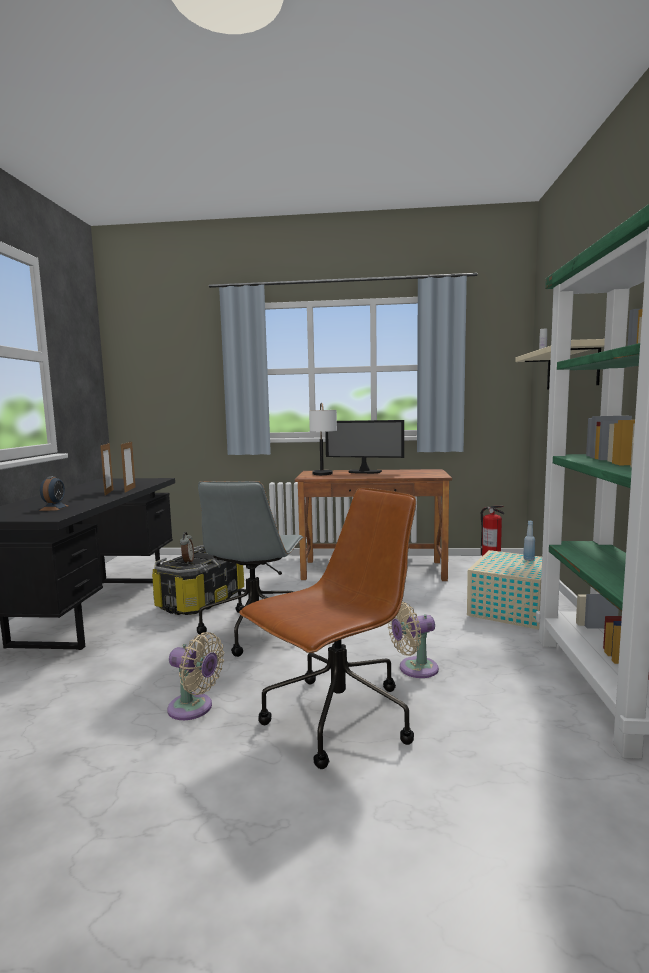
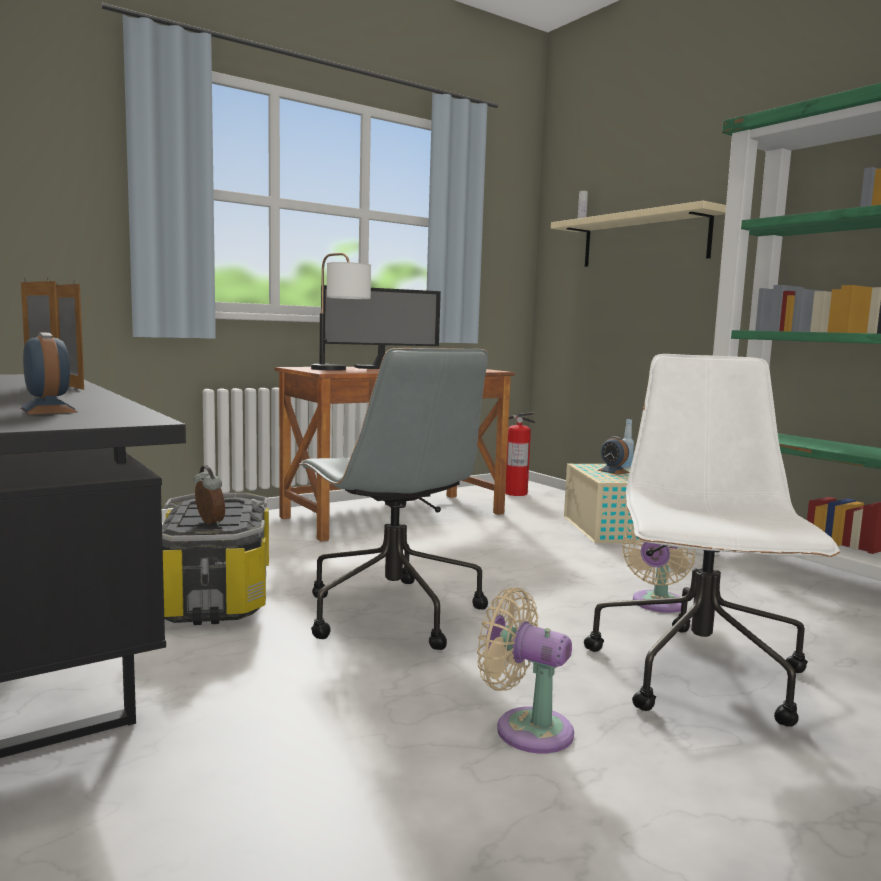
camera: 40 degrees left, 0 degrees up
beige fan [167,632,224,720] -> beige fan turned 135 degrees counterclockwise [477,587,574,753]
brown office chair [239,488,416,769] -> white office chair [584,354,840,727]
none -> alarm clock [598,436,629,475]

